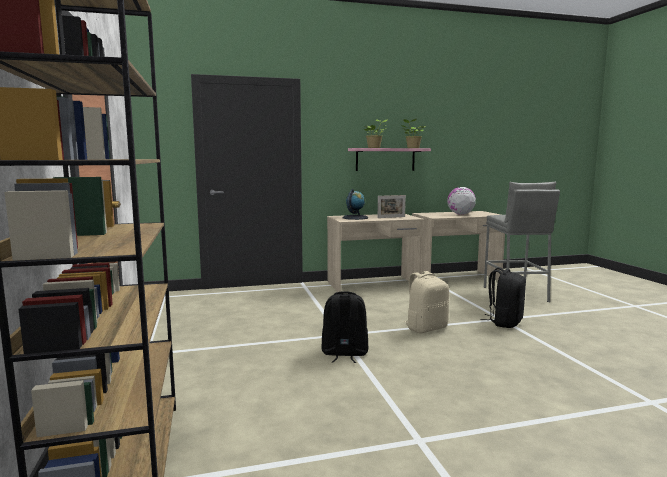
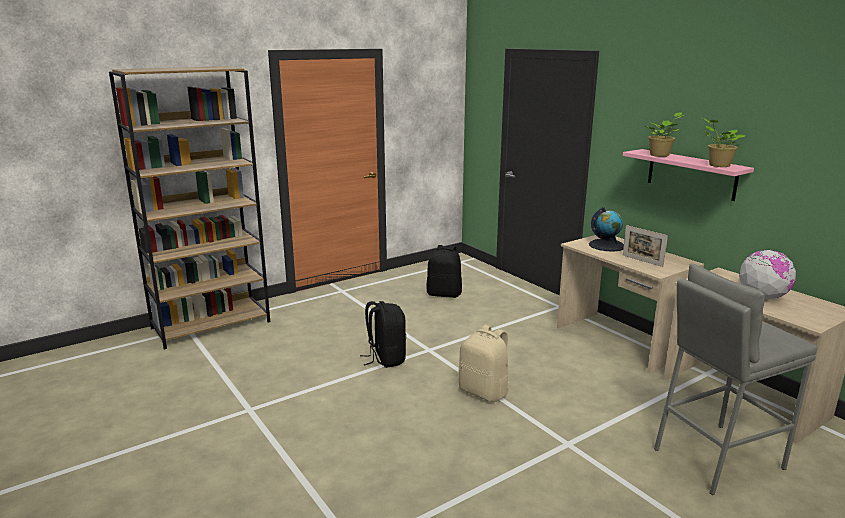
camera: 70 degrees right, 10 degrees up
black backpack [480,267,526,328] -> black backpack moved to [426,245,462,298]

